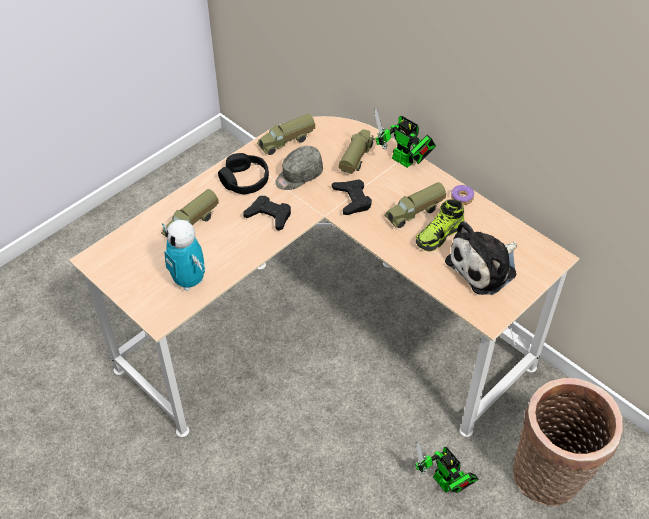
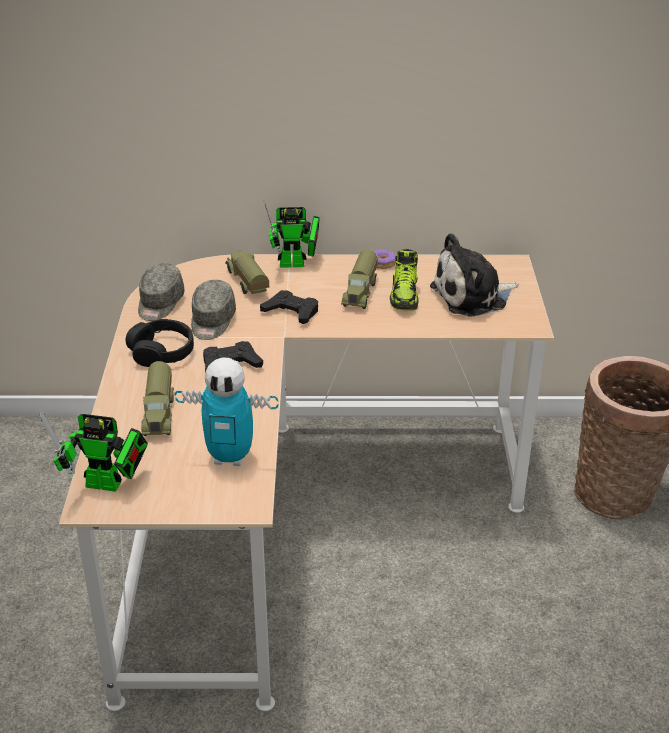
camera: 45 degrees left, 15 degrees down
toy truck [257,114,315,155] -> grey cap [138,263,185,321]
toy robot [415,442,479,493] -> toy robot moved to [39,412,148,492]
plush toy [445,221,517,295] -> plush toy turned 60 degrees clockwise [430,233,519,317]

